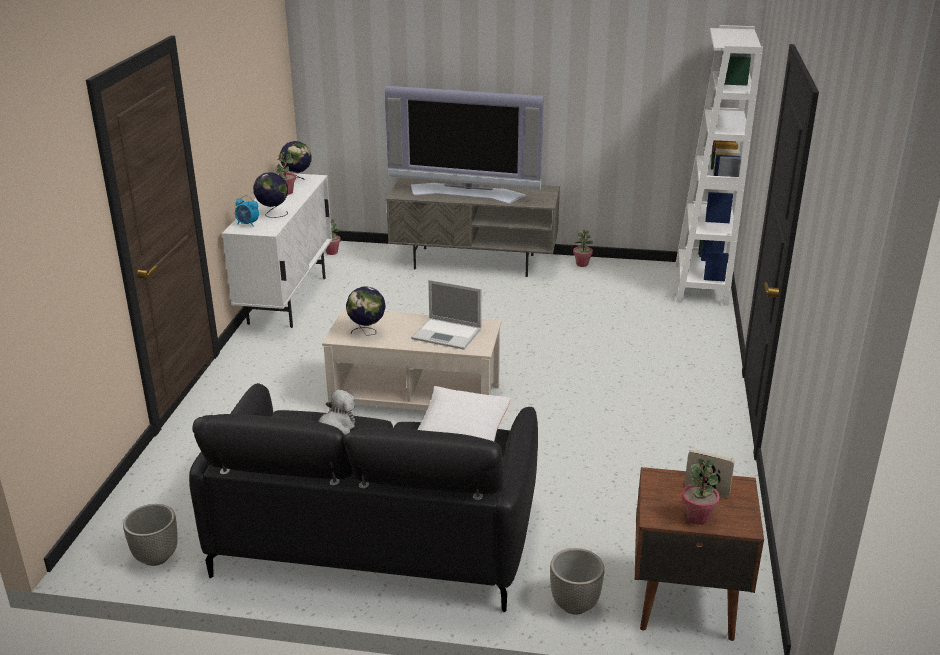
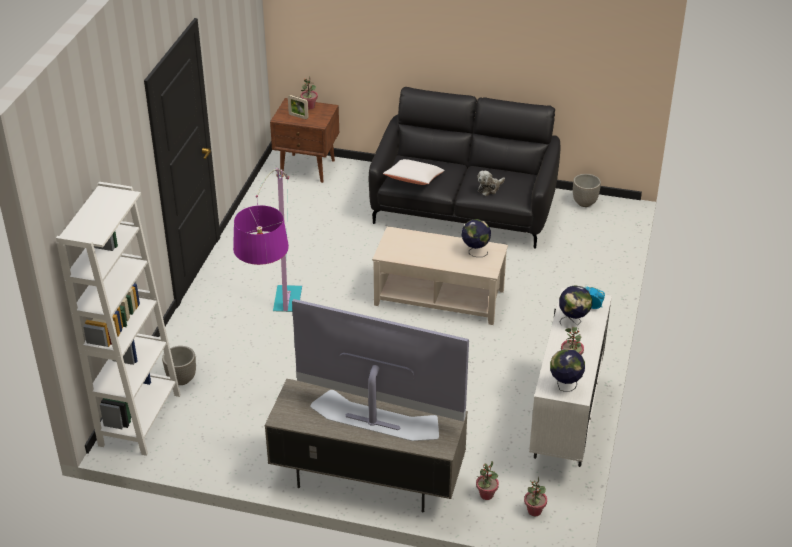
camera: 175 degrees left, 10 degrees up
laptop [411,280,482,350] -> none
planter [550,548,604,615] -> planter moved to [162,346,196,385]
potted plant [573,229,593,267] -> potted plant moved to [476,461,499,500]
none -> floor lamp [233,168,302,312]

